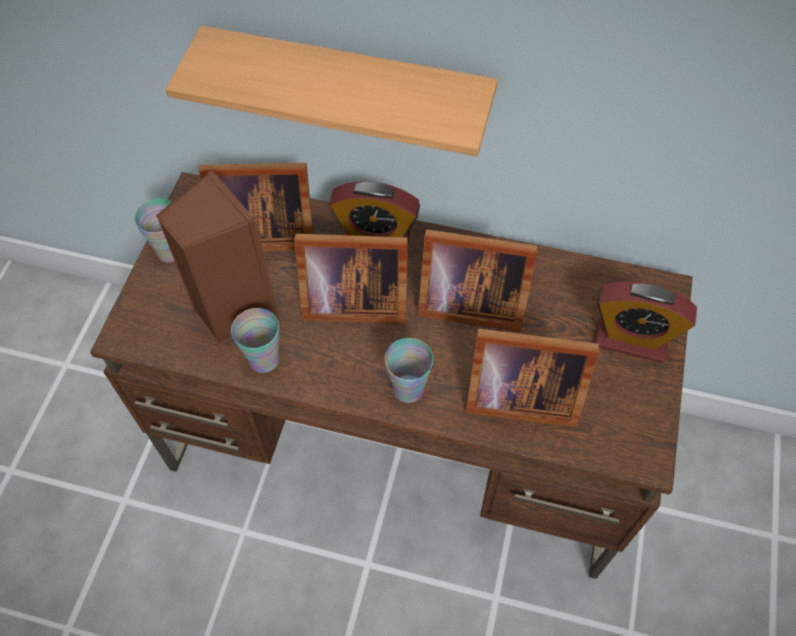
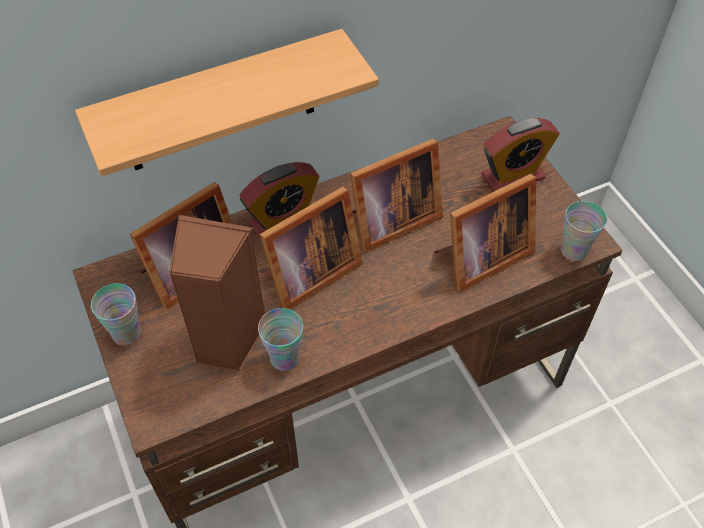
camera: 40 degrees left, 5 degrees down
cup [385,338,433,403] -> cup moved to [561,201,607,261]

